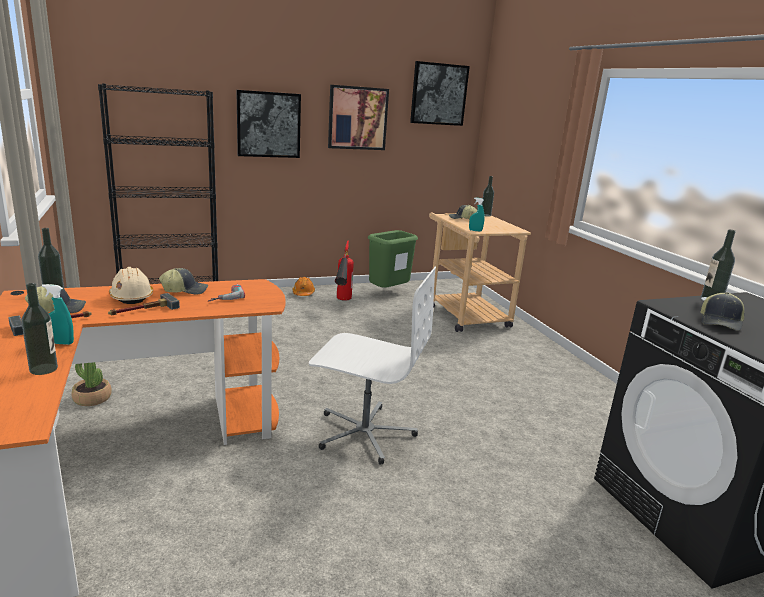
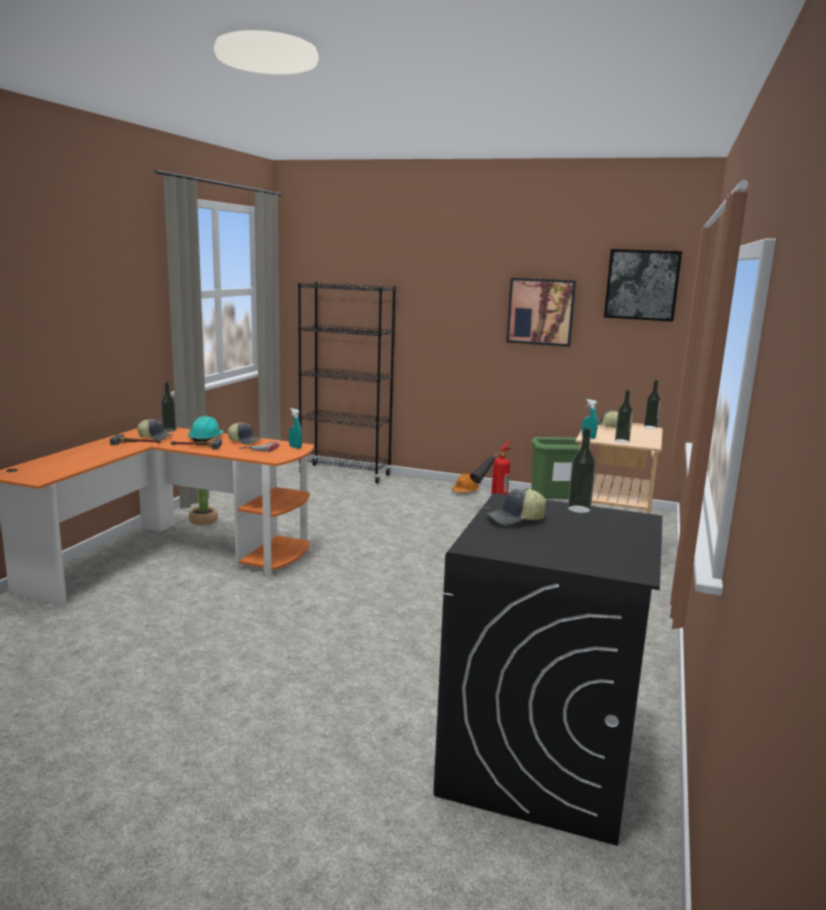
camera: 40 degrees right, 5 degrees down
bottle [21,283,58,375] -> bottle moved to [615,390,633,443]
turquoise spray bottle [42,284,74,345] -> turquoise spray bottle moved to [289,408,302,449]
beige hard hat [109,267,153,304] -> turquoise hard hat [188,416,224,442]
picture [236,90,301,158] -> none
white office chair [309,267,436,465] -> none

